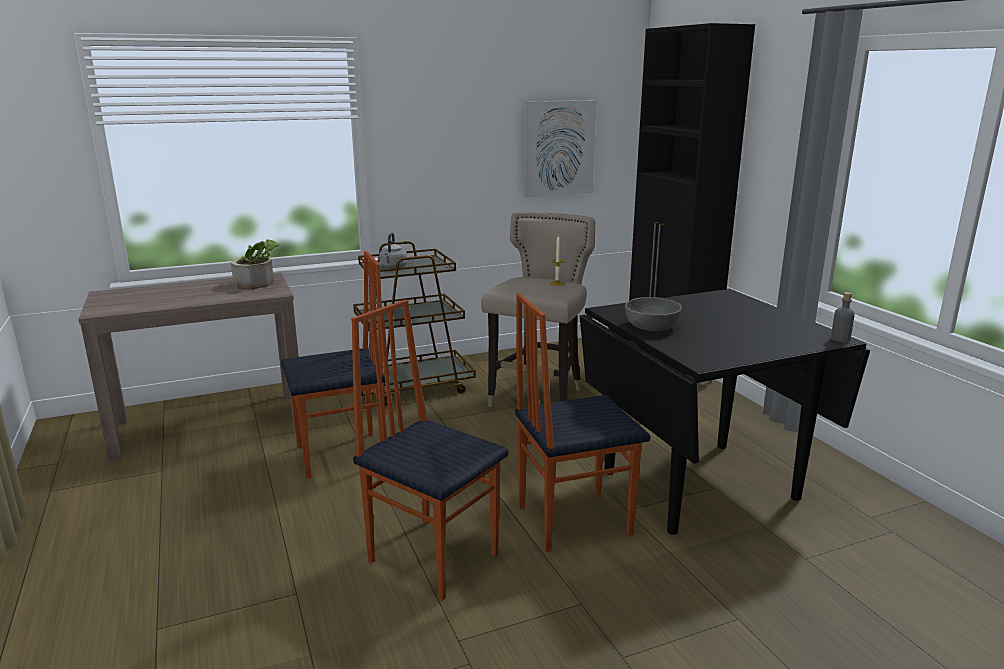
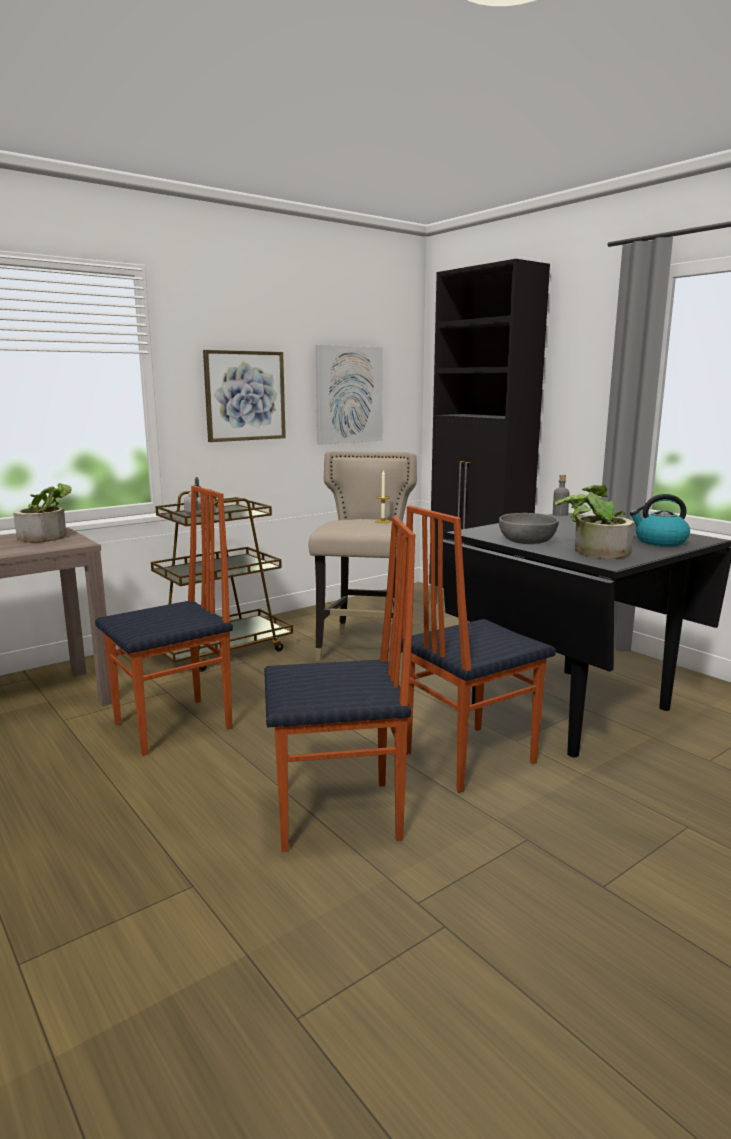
camera: 15 degrees left, 5 degrees down
chair [351,299,509,600] -> chair turned 150 degrees clockwise [264,517,415,852]
grey bottle [831,292,855,342] -> grey bottle moved to [553,474,570,516]
none -> picture [203,350,286,442]
none -> potted plant [555,485,634,559]
none -> kettle [630,494,690,546]

